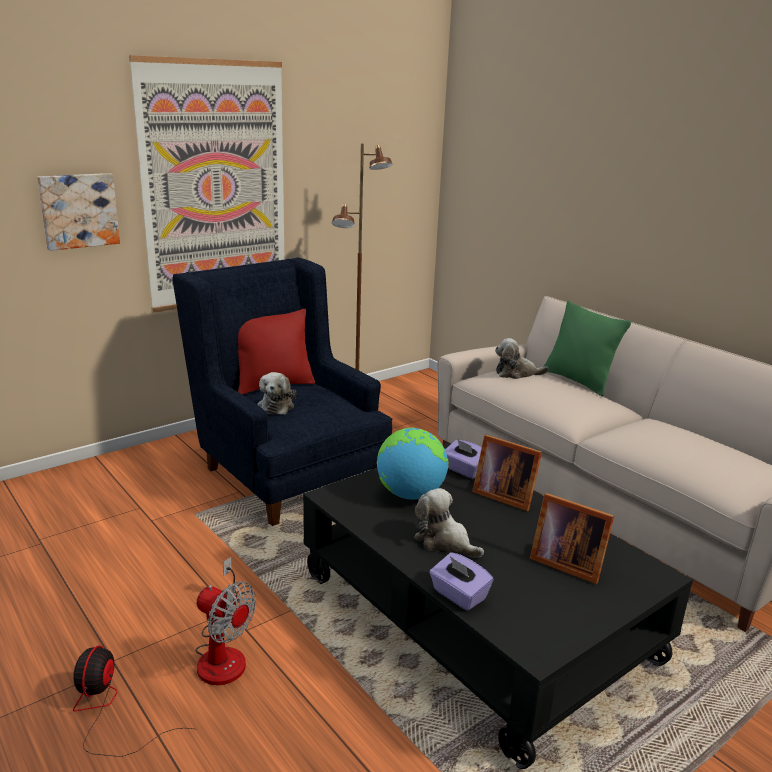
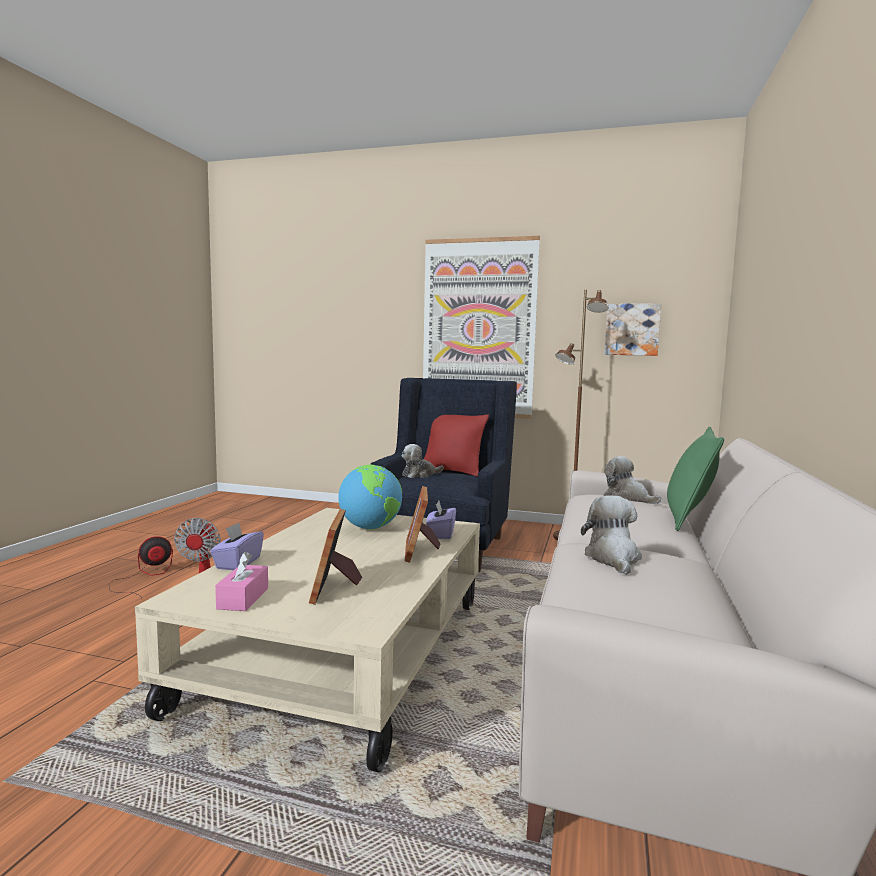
camera: 55 degrees right, 15 degrees down
picture [37,173,120,251] -> picture moved to [605,303,661,356]
black coffee table [303,443,693,769] -> beige coffee table [135,508,480,773]
plush toy [414,488,484,558] -> plush toy moved to [581,496,642,575]
none -> pink tissue box [215,552,268,611]

